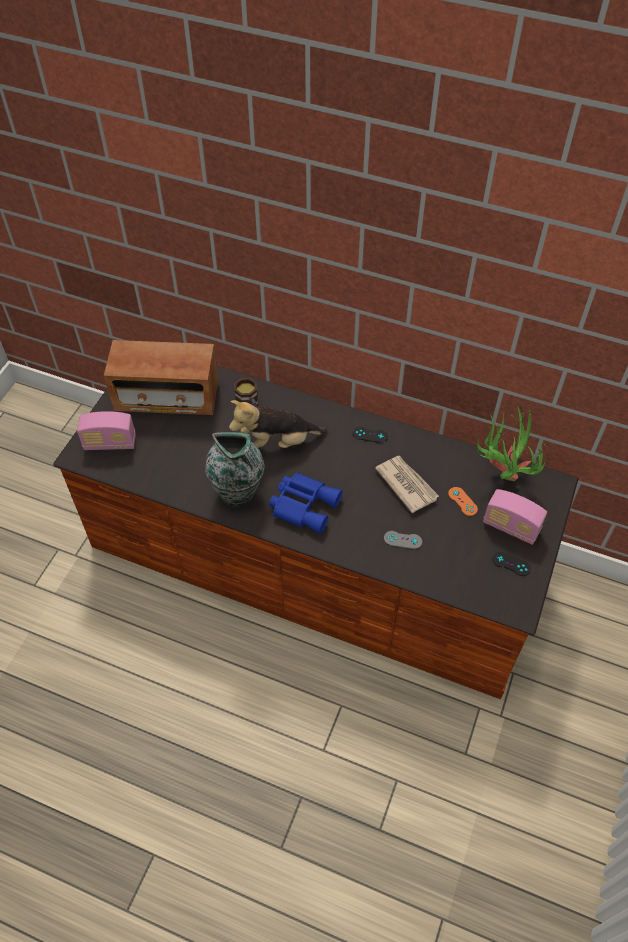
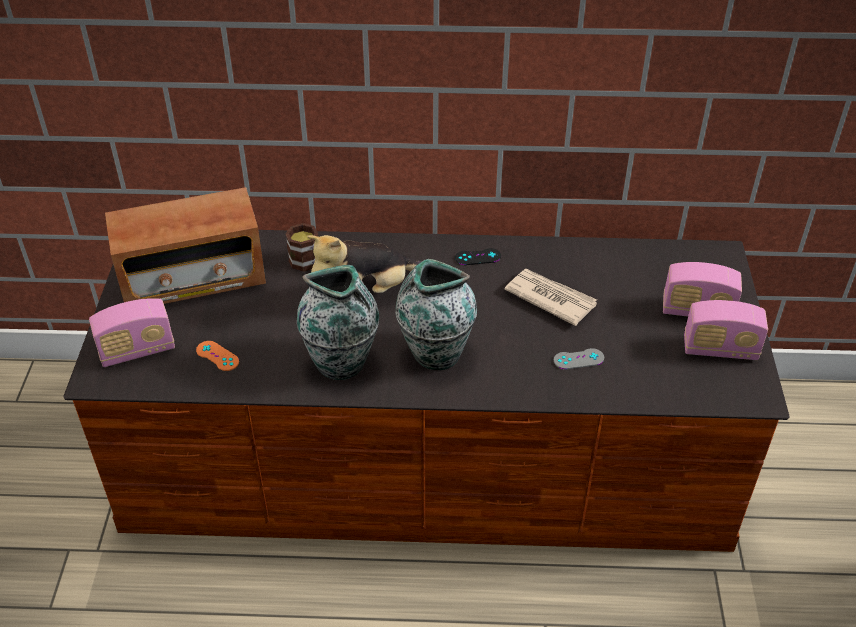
camera: 20 degrees left, 10 degrees down
blue binoculars [269,472,342,534] -> vase [395,259,477,370]
orange game controller [448,487,478,516] -> orange game controller moved to [196,341,239,371]
potted plant [477,406,547,481] -> none
black game controller [492,552,531,576] -> radio [684,300,768,360]

